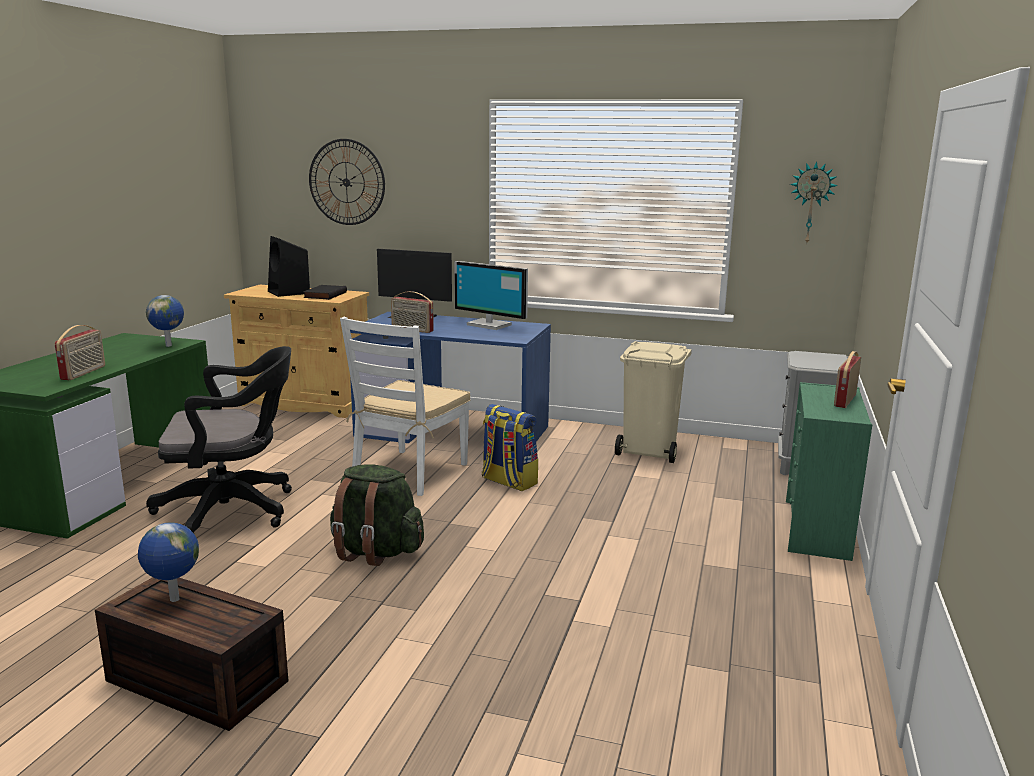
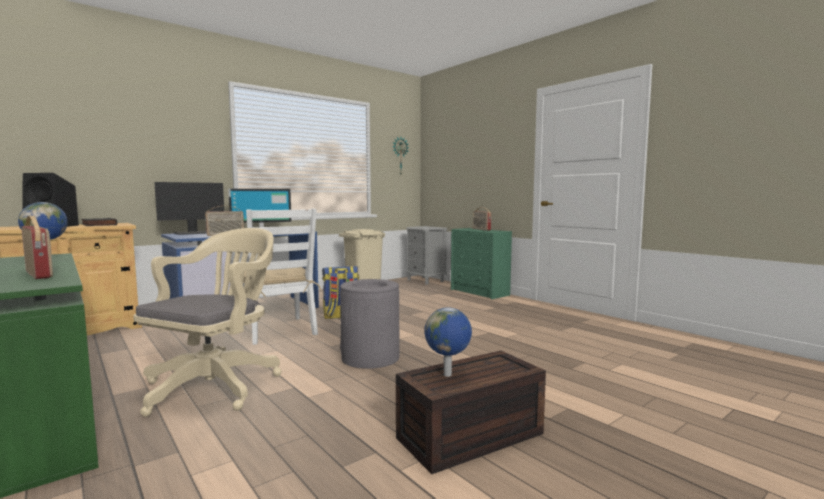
camera: 55 degrees left, 10 degrees down
black office chair [146,346,292,533] -> beige office chair [133,228,282,417]
wall clock [309,139,385,225] -> none
green backpack [330,464,424,566] -> grey trash can [340,279,399,369]

